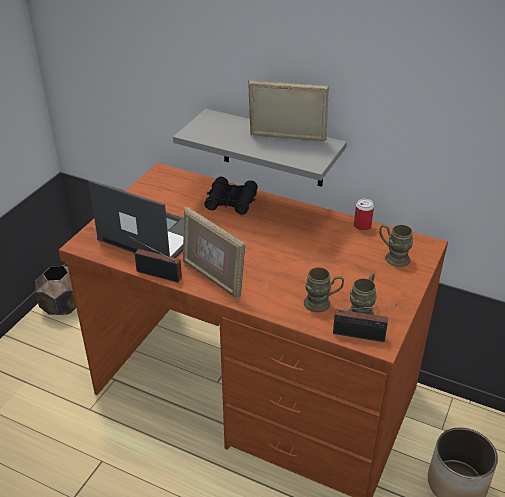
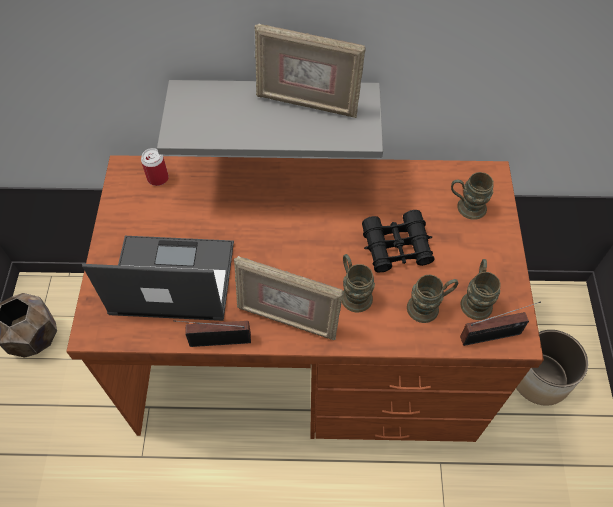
camera: 25 degrees left, 20 degrees up
black binoculars [205,177,258,215] -> black binoculars moved to [362,210,435,272]
picture frame [248,80,329,141] -> picture frame turned 150 degrees counterclockwise [255,23,366,118]
can [354,199,374,231] -> can moved to [141,148,169,186]
none -> brown mug [342,254,375,313]

